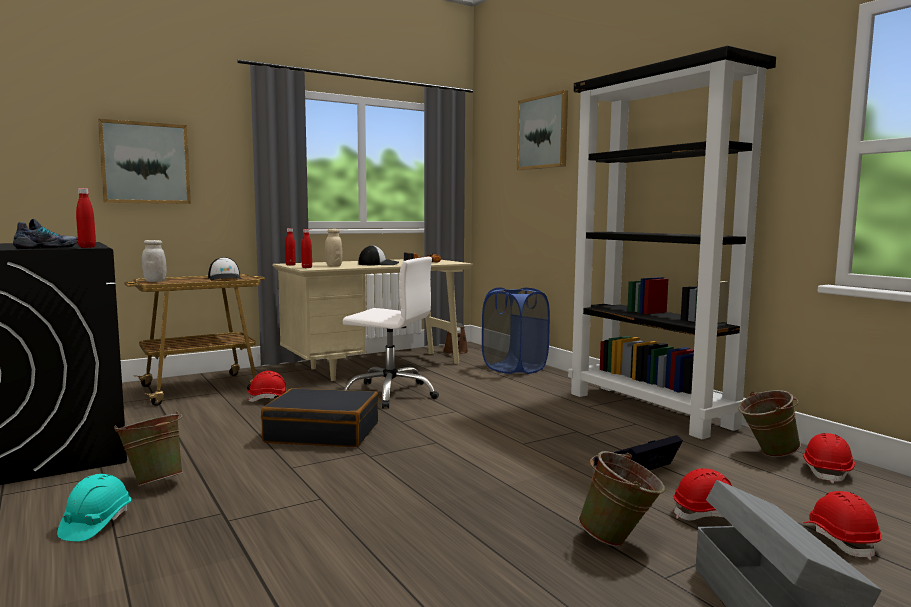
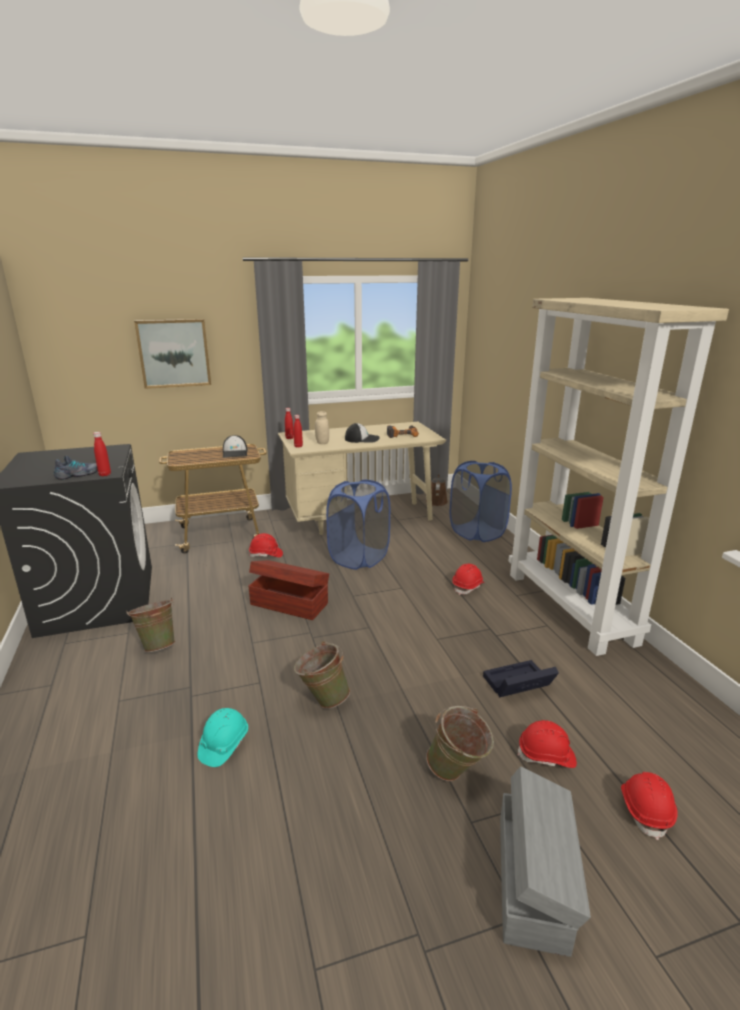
camera: 15 degrees right, 15 degrees up
turquoise hard hat [57,474,131,541] -> turquoise hard hat moved to [197,708,248,767]
white jar [142,240,167,282] -> none
black suitcase [261,388,379,447] -> brown storage box [249,560,329,620]
white office chair [343,257,439,408] -> blue laundry basket [326,480,390,570]
picture [517,90,568,170] -> none
black bookcase [568,46,776,439] -> beige bookcase [508,298,729,656]
green bucket [738,390,801,457] -> green bucket moved to [294,641,350,709]
red hard hat [803,433,855,484] -> red hard hat moved to [452,564,485,595]

